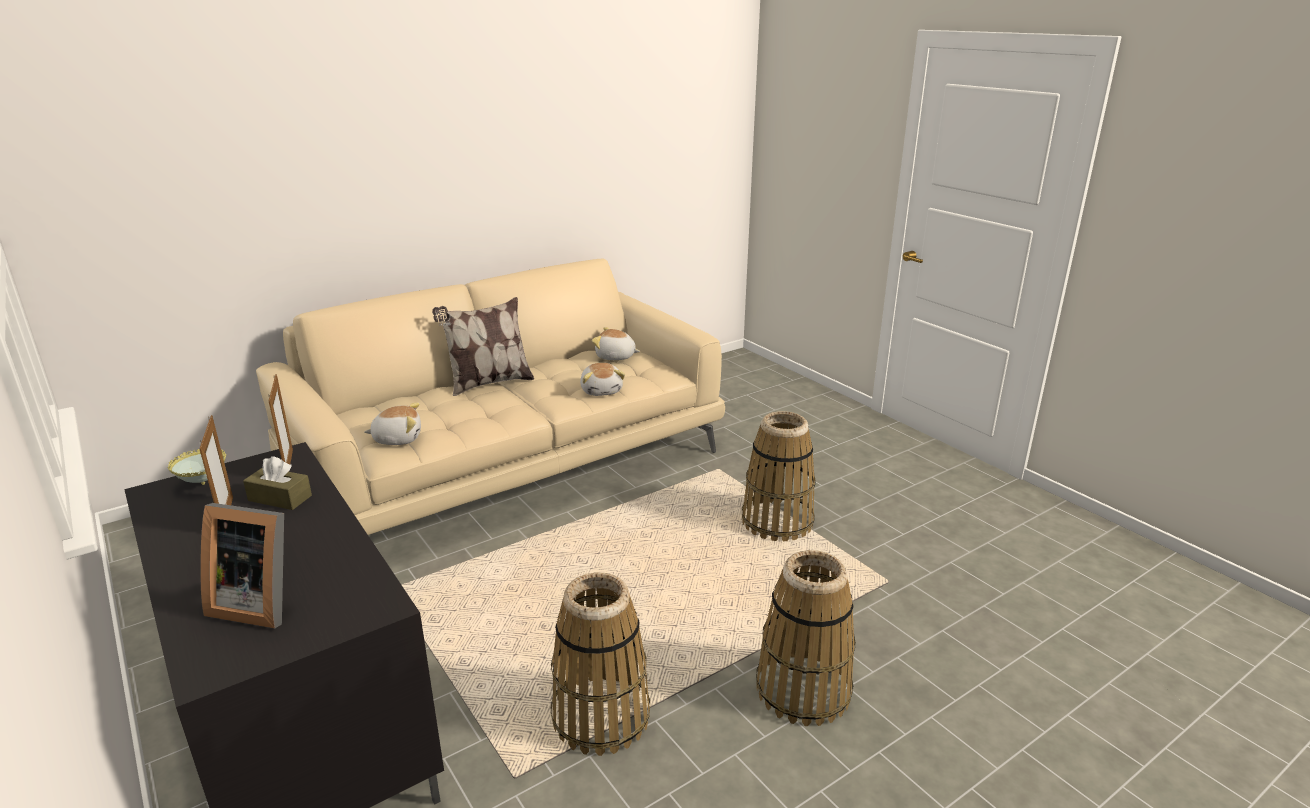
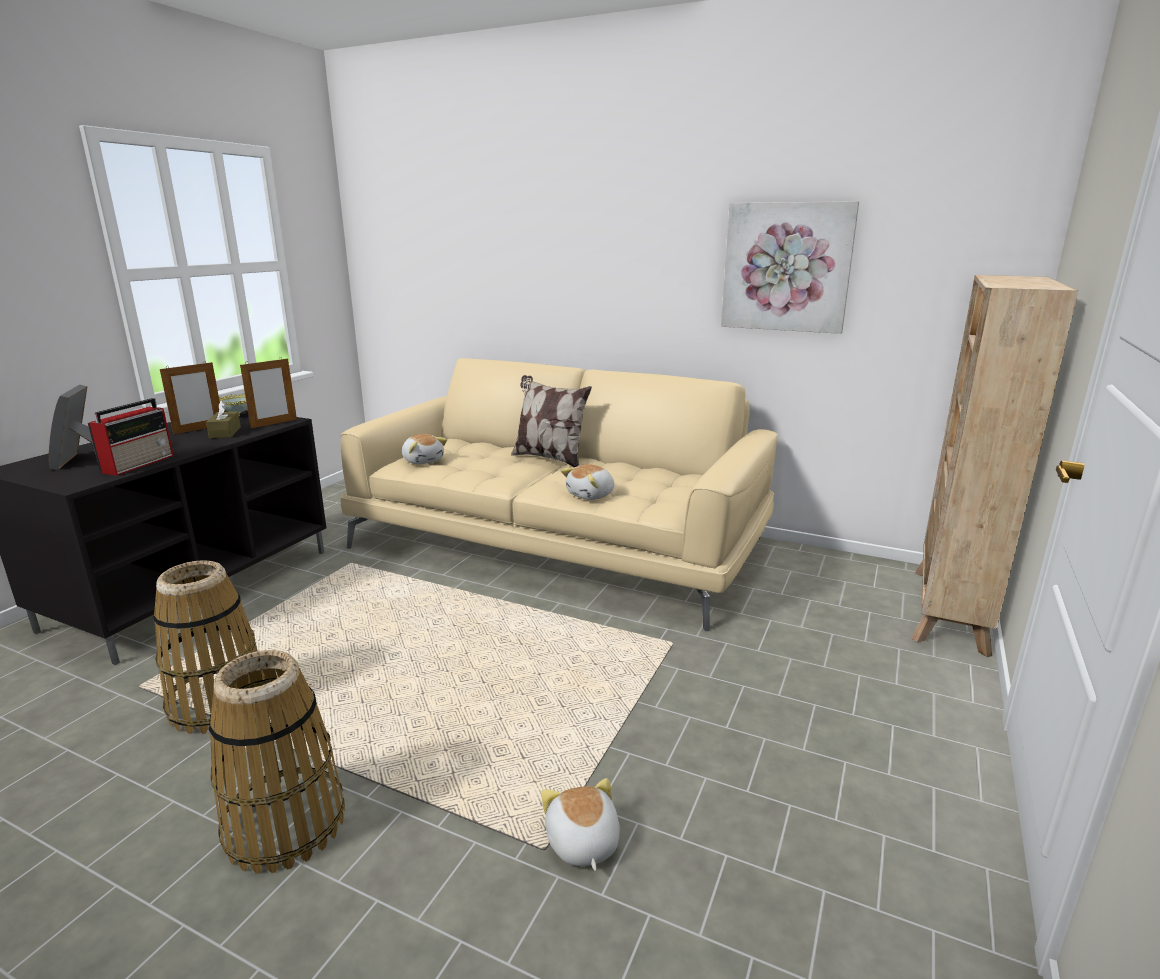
camera: 60 degrees right, 5 degrees down
plush toy [592,327,640,360] -> plush toy moved to [541,778,620,871]
basket [742,411,816,541] -> none
none -> radio [88,398,174,476]
none -> picture [721,201,859,334]
none -> beige bookcase [912,275,1078,657]

